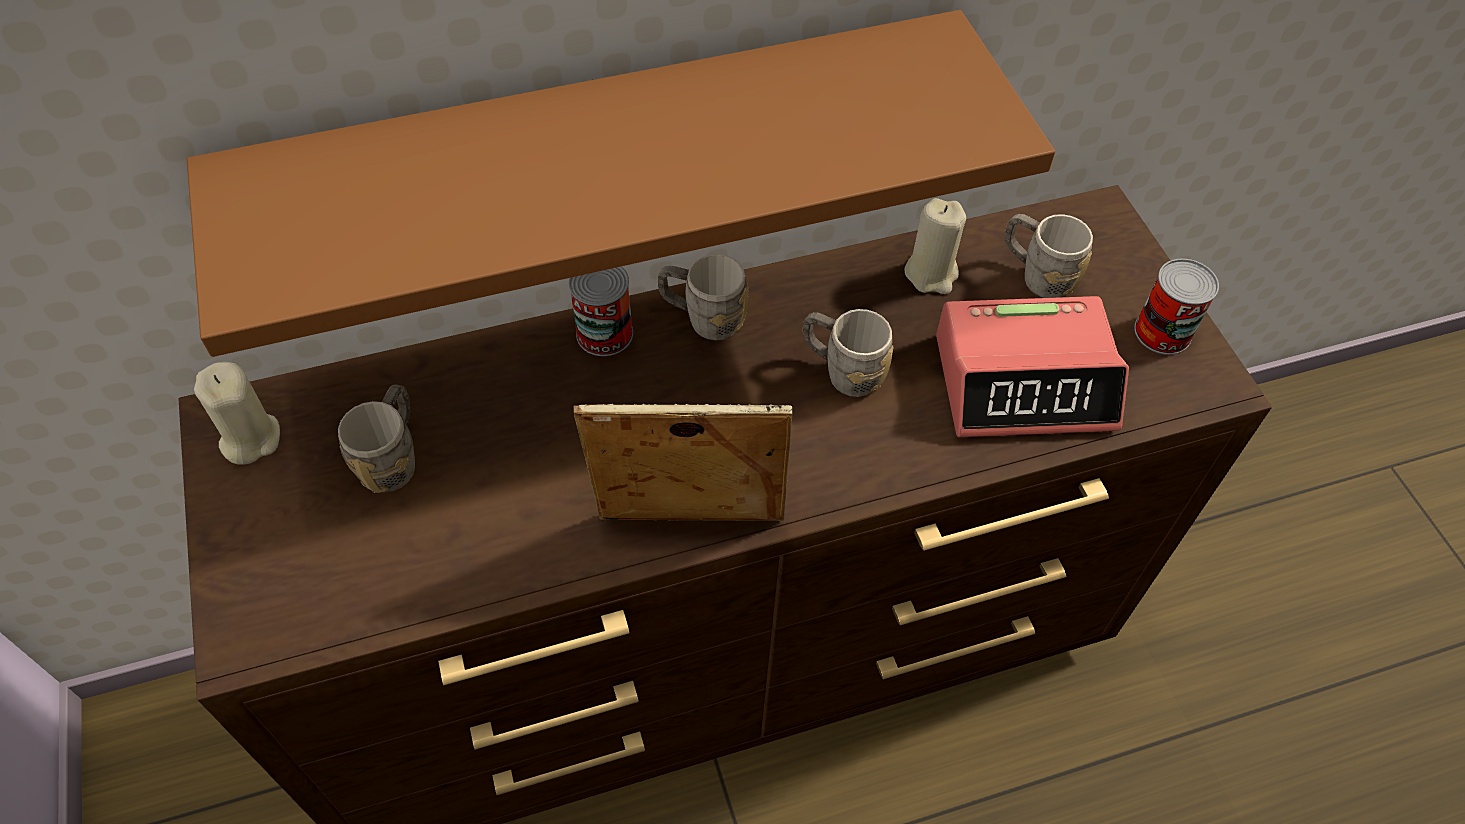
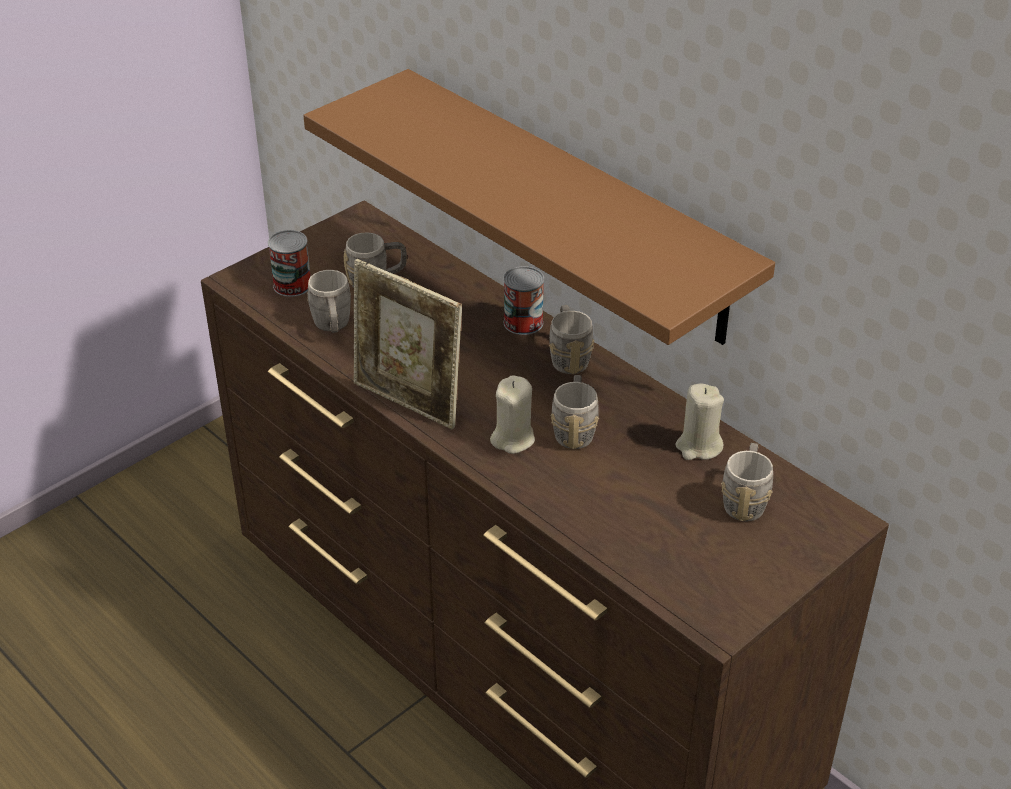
camera: 65 degrees right, 15 degrees down
beige candle [194,362,280,465] -> beige candle moved to [490,375,535,454]
picture frame [574,404,792,521] -> picture frame turned 150 degrees clockwise [354,259,462,430]
alarm clock [936,296,1129,437] -> none
can [1134,259,1219,355] -> can moved to [268,230,311,297]
none -> grey mug [307,270,351,333]

